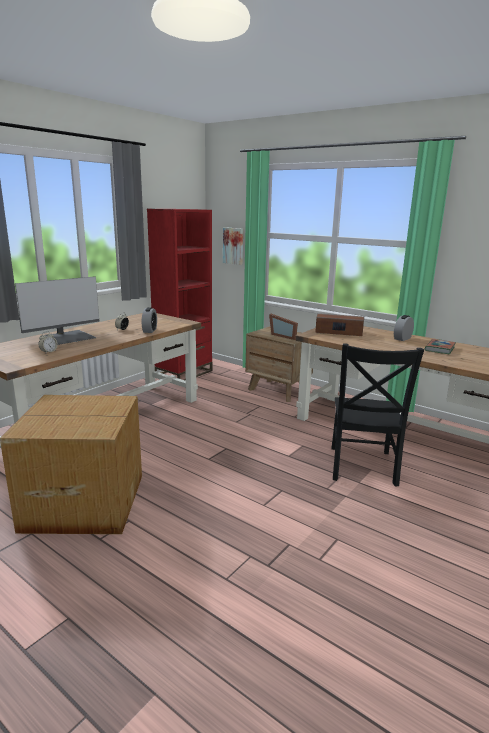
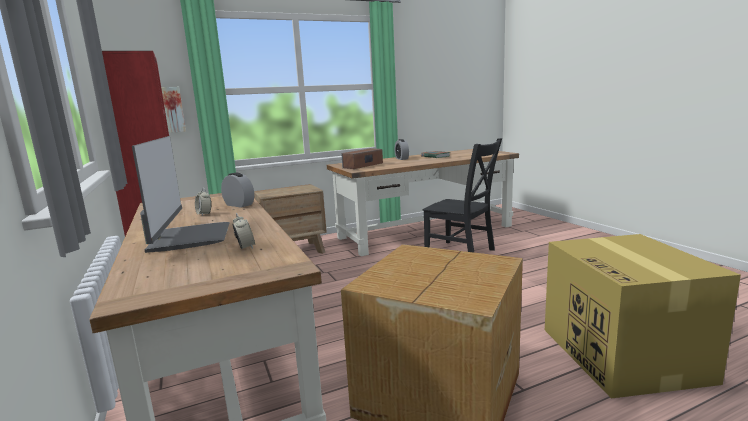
camera: 60 degrees left, 5 degrees down
picture frame [269,314,298,340] -> none
none -> cardboard box [545,234,741,398]

